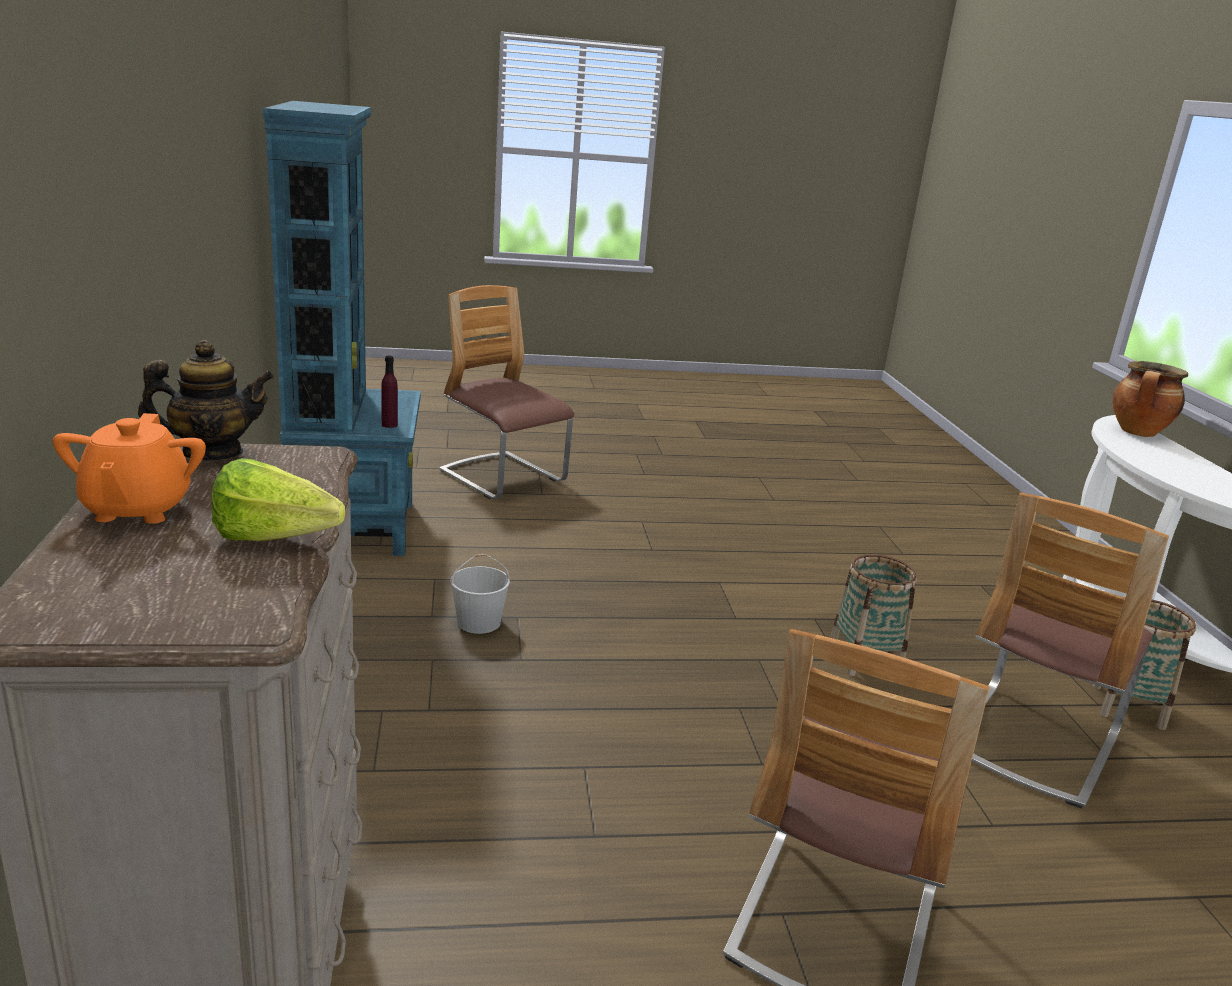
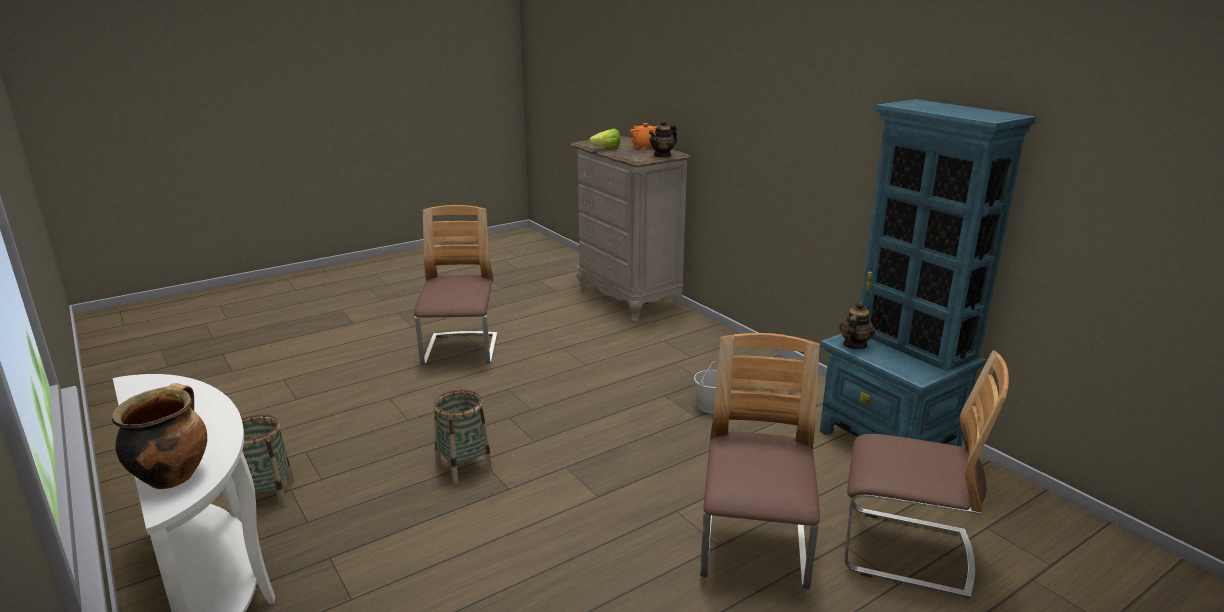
camera: 155 degrees right, 0 degrees up
purple bottle [381,356,398,428] -> teapot [839,302,875,349]
chair [972,493,1169,808] -> chair moved to [700,333,820,589]

